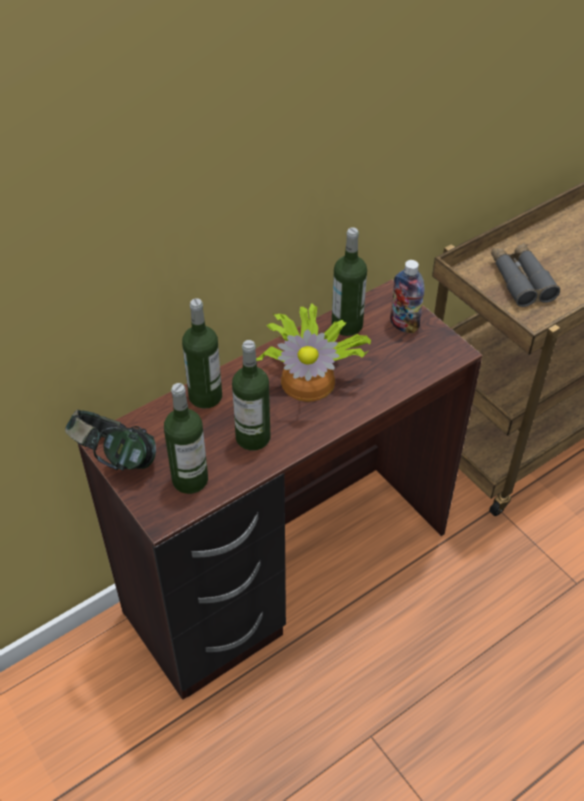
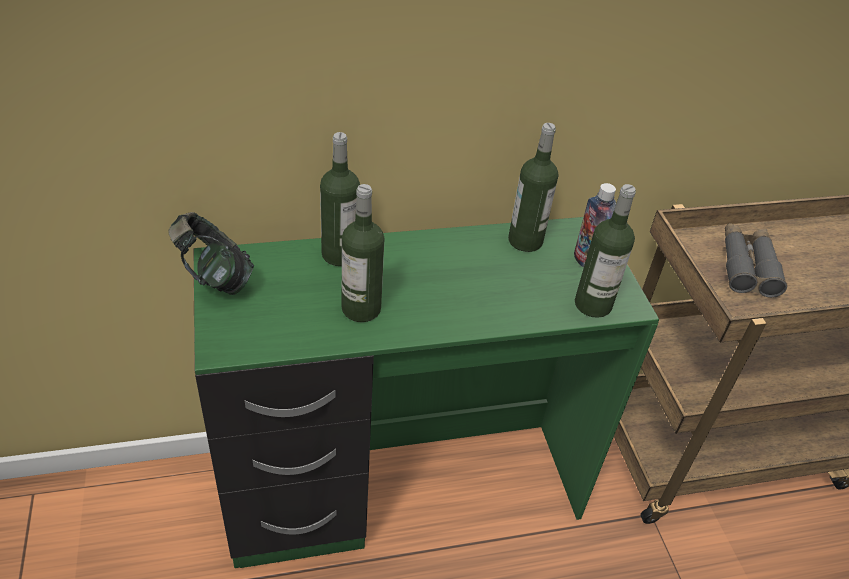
camera: 20 degrees right, 5 degrees down
brown desk [78,279,482,700] -> green desk [193,217,659,568]
bottle [164,383,208,494] -> bottle moved to [575,184,636,318]
potted plant [256,303,371,402] -> none

